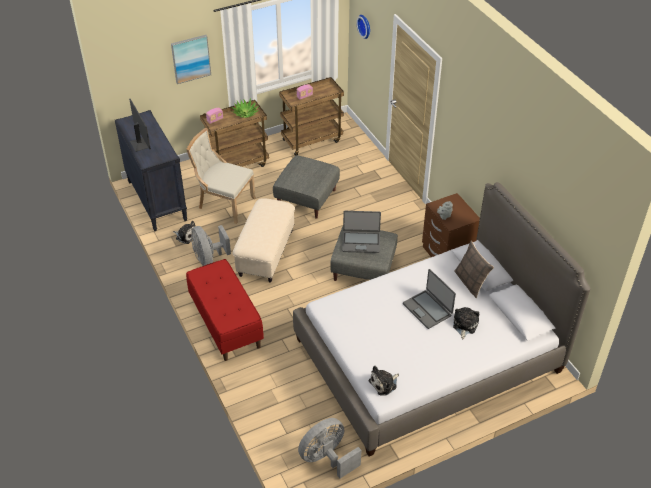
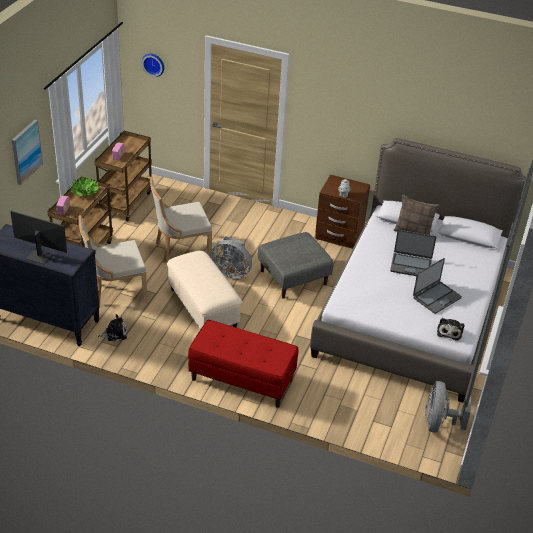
camera: 45 degrees left, 5 degrees down
grey fan [191,225,231,266] -> grey fan moved to [211,236,252,279]
grey ottoman [273,155,340,219] -> beige chair [149,176,212,263]
laptop [342,211,381,253] -> laptop moved to [413,258,462,314]
plush toy [453,307,479,340] -> none

